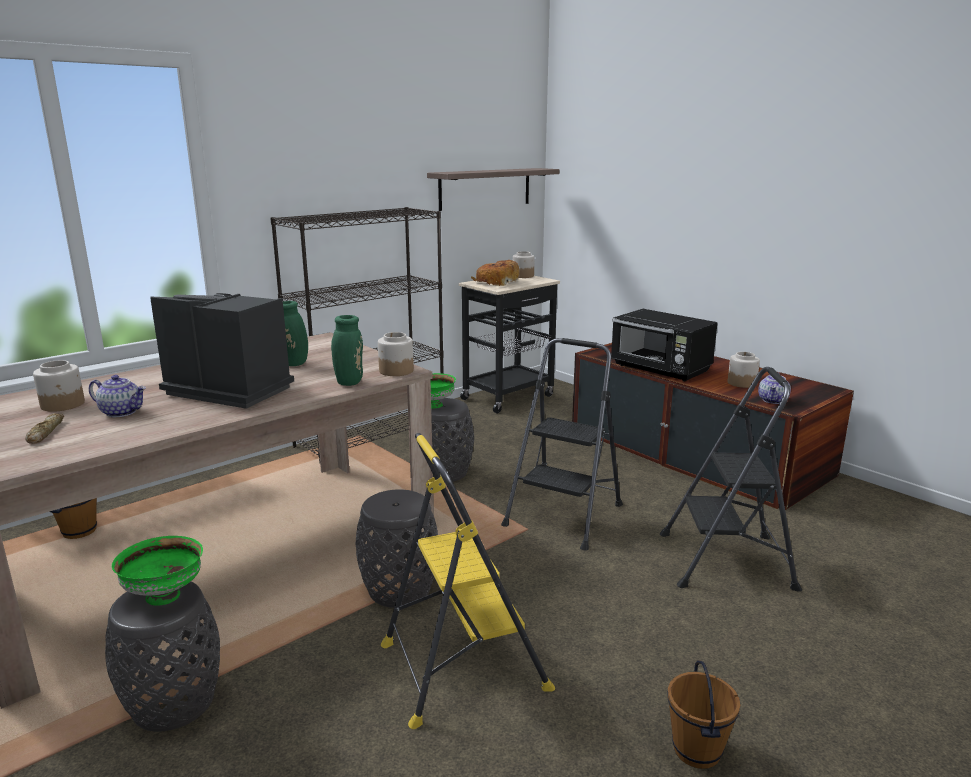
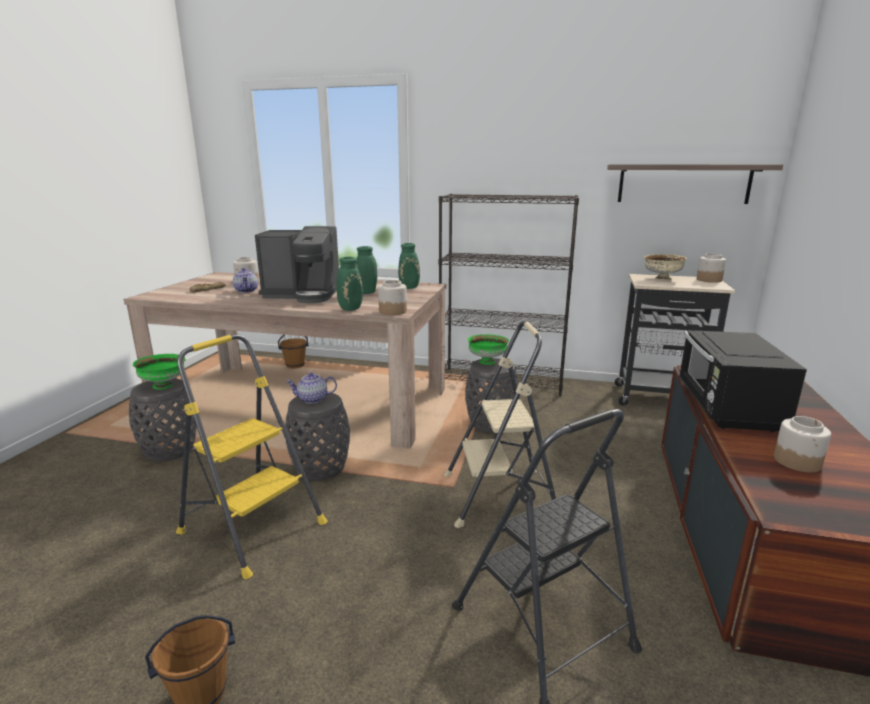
camera: 55 degrees right, 0 degrees up
coffee machine [150,293,294,409] -> coffee machine turned 105 degrees clockwise [255,226,339,303]
bread [471,260,519,286] -> beige bowl [644,254,687,281]
black step ladder [501,338,623,551] -> beige step ladder [444,321,556,528]
teapot [758,373,791,404] -> teapot moved to [286,372,337,403]
none -> green vase [398,243,420,289]

